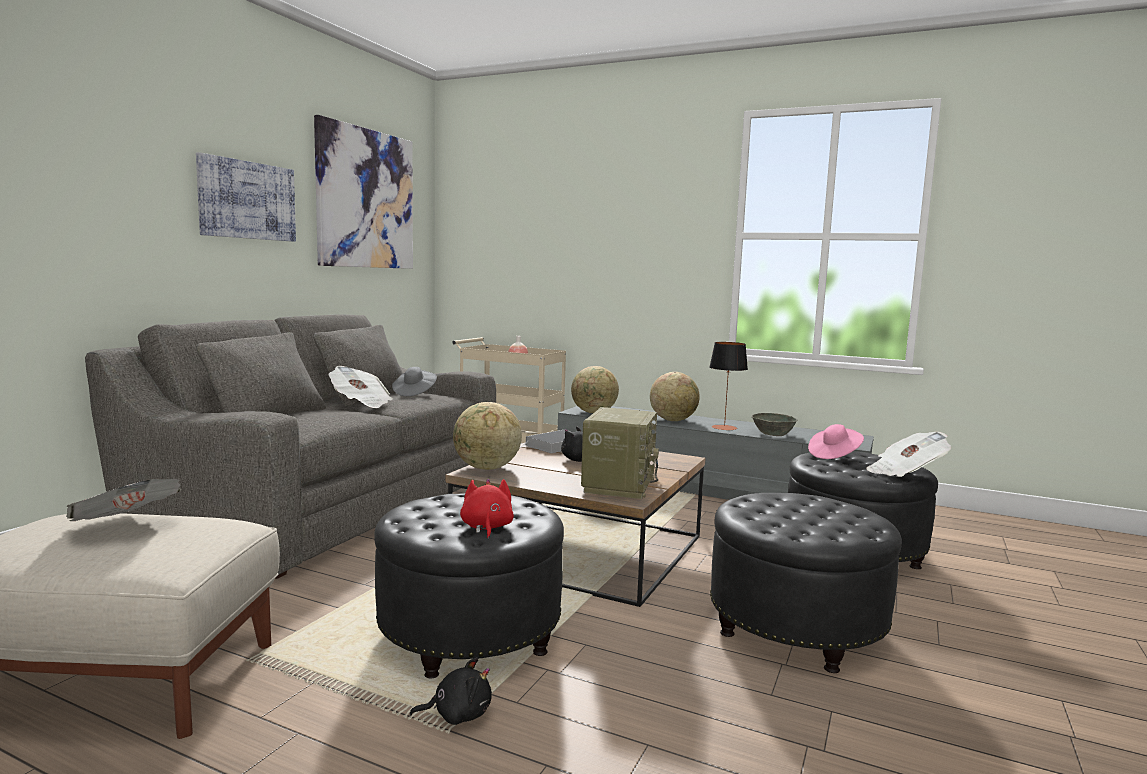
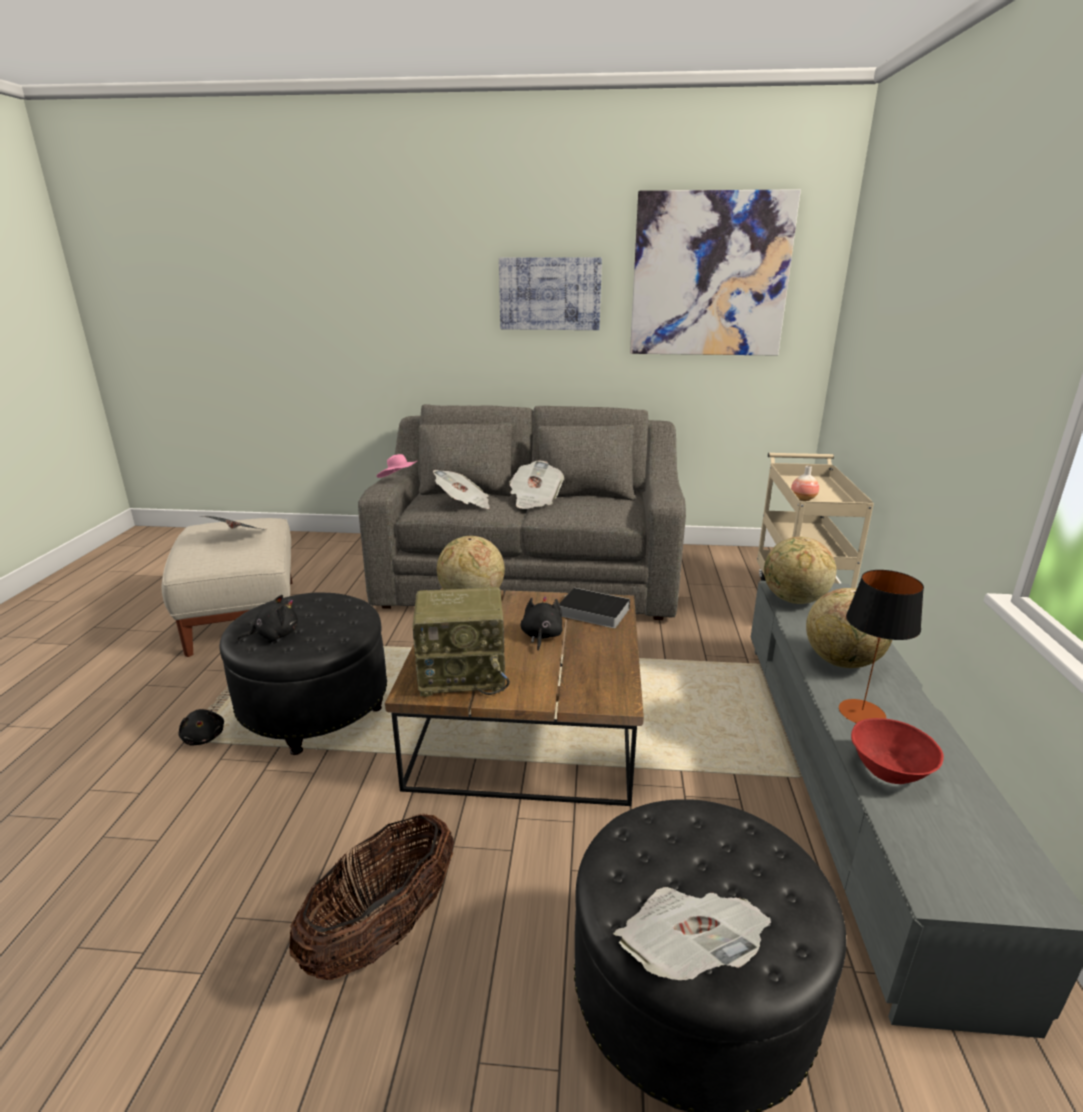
camera: 70 degrees right, 15 degrees up
grey hat [392,367,437,396] -> none
red plush toy [460,479,514,539] -> black plush toy [237,595,298,641]
black ottoman [710,493,902,673] -> basket [289,814,454,980]
grey bowl [751,413,798,436] -> red bowl [851,718,944,784]
pink hat [808,424,864,459] -> pink hat moved to [377,454,418,478]
none -> newspaper [433,470,490,509]

